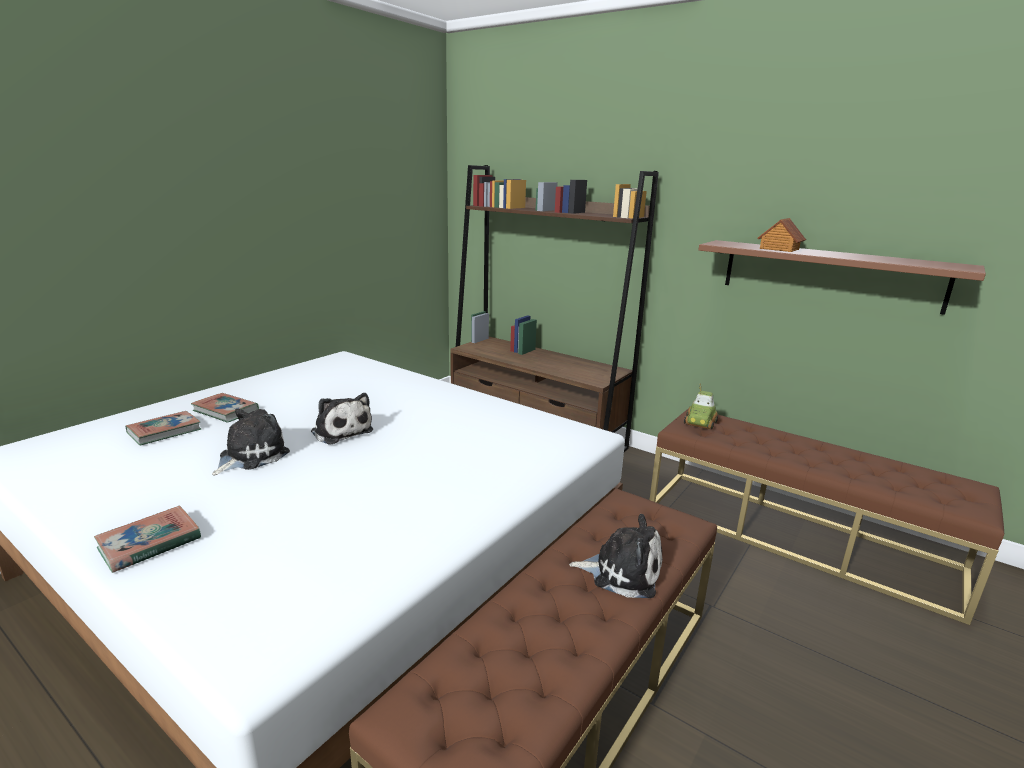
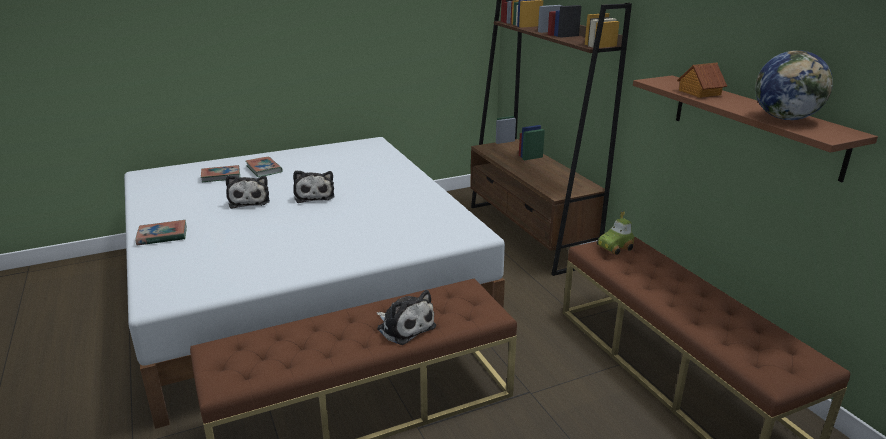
camera: 30 degrees right, 5 degrees up
plush toy [212,409,290,476] -> plush toy turned 105 degrees clockwise [226,175,270,209]
none -> globe [755,50,833,120]

